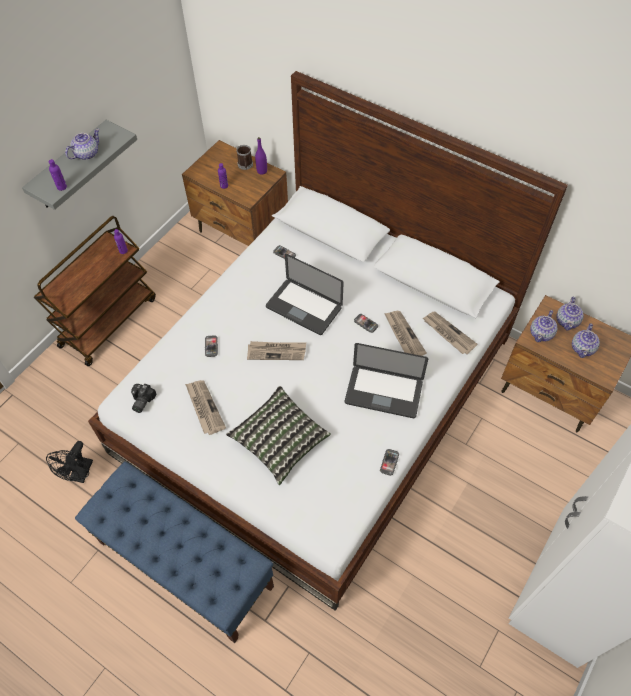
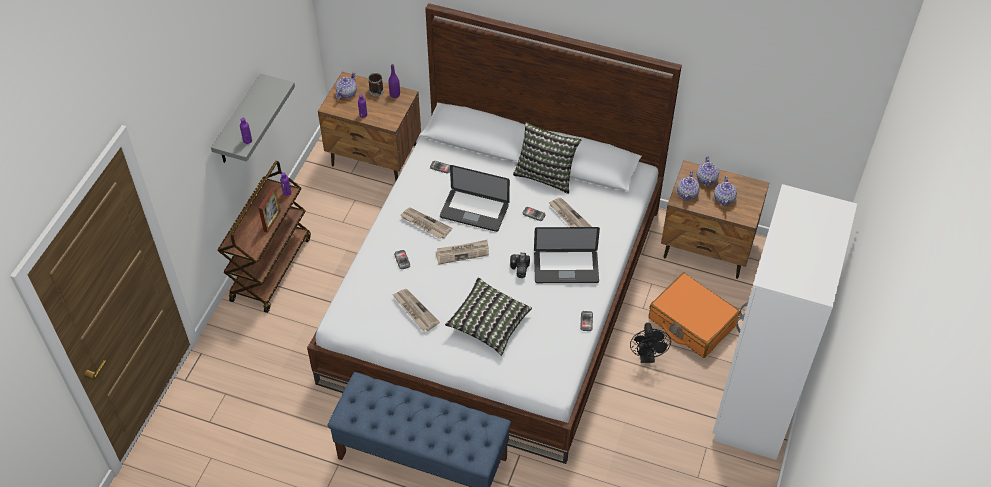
camera: 15 degrees left, 5 degrees down
black fan [46,441,93,483] -> black fan moved to [630,323,671,363]
teapot [65,129,100,160] -> teapot moved to [336,72,357,99]
camera [131,384,157,413] -> camera moved to [510,253,530,278]
newspaper [423,312,478,354] -> newspaper moved to [400,207,452,239]
none -> picture frame [259,187,281,233]
none -> pillow [513,122,581,194]
none -> orange suitcase [649,273,740,358]

